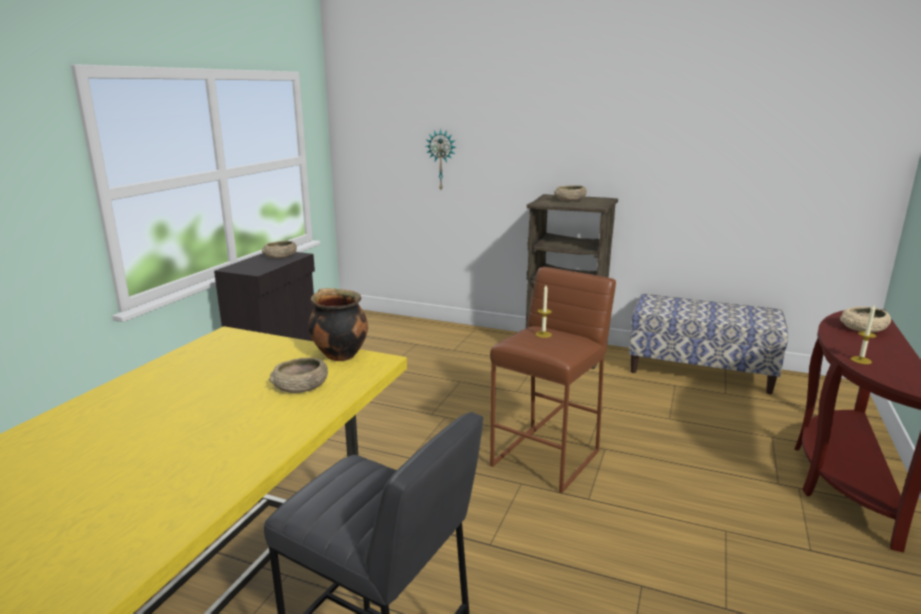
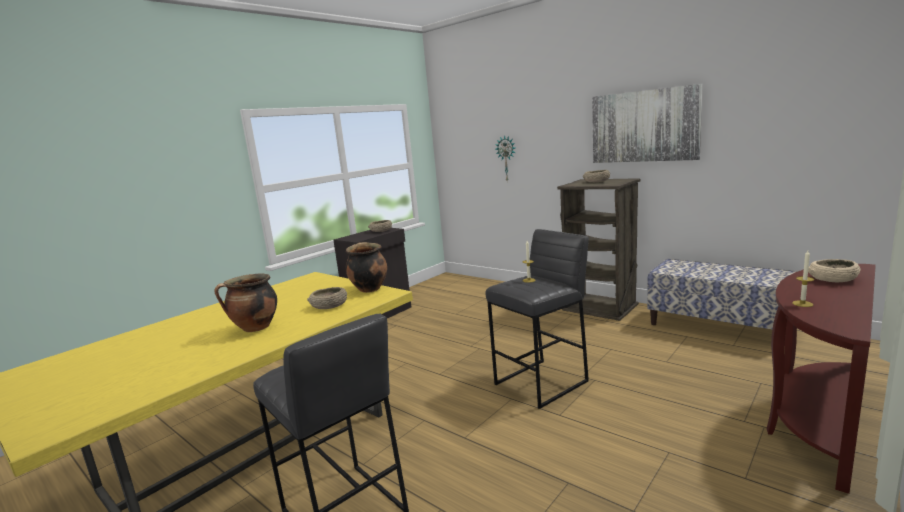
camera: 20 degrees right, 5 degrees down
brown stool [490,267,616,494] -> grey stool [486,229,589,409]
none -> cooking pot [214,273,277,332]
none -> picture [592,84,703,163]

